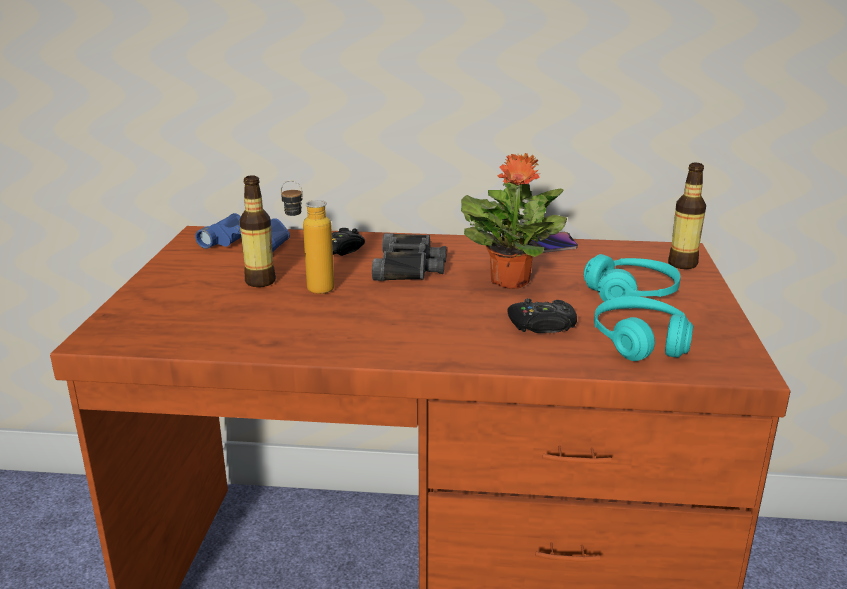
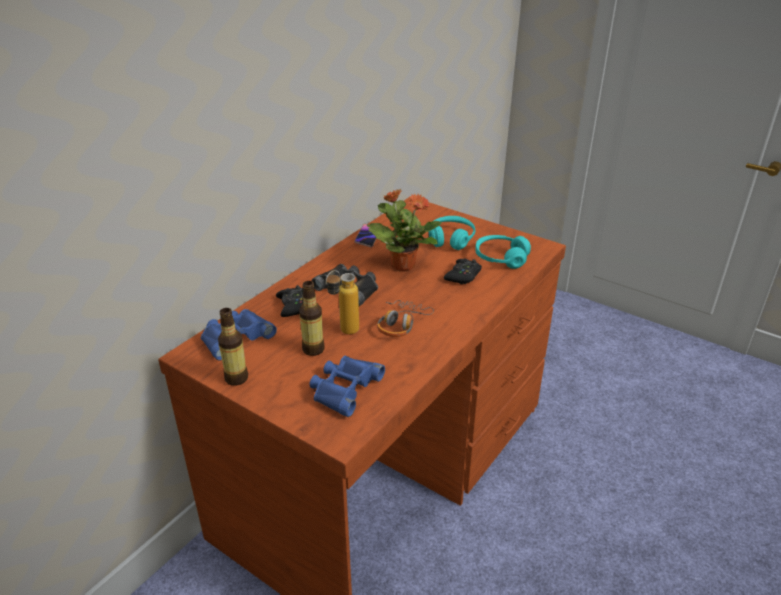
camera: 60 degrees left, 10 degrees up
bottle [668,163,706,269] -> bottle moved to [218,308,248,386]
none -> blue binoculars [310,356,385,417]
none -> headphones [377,300,434,337]

